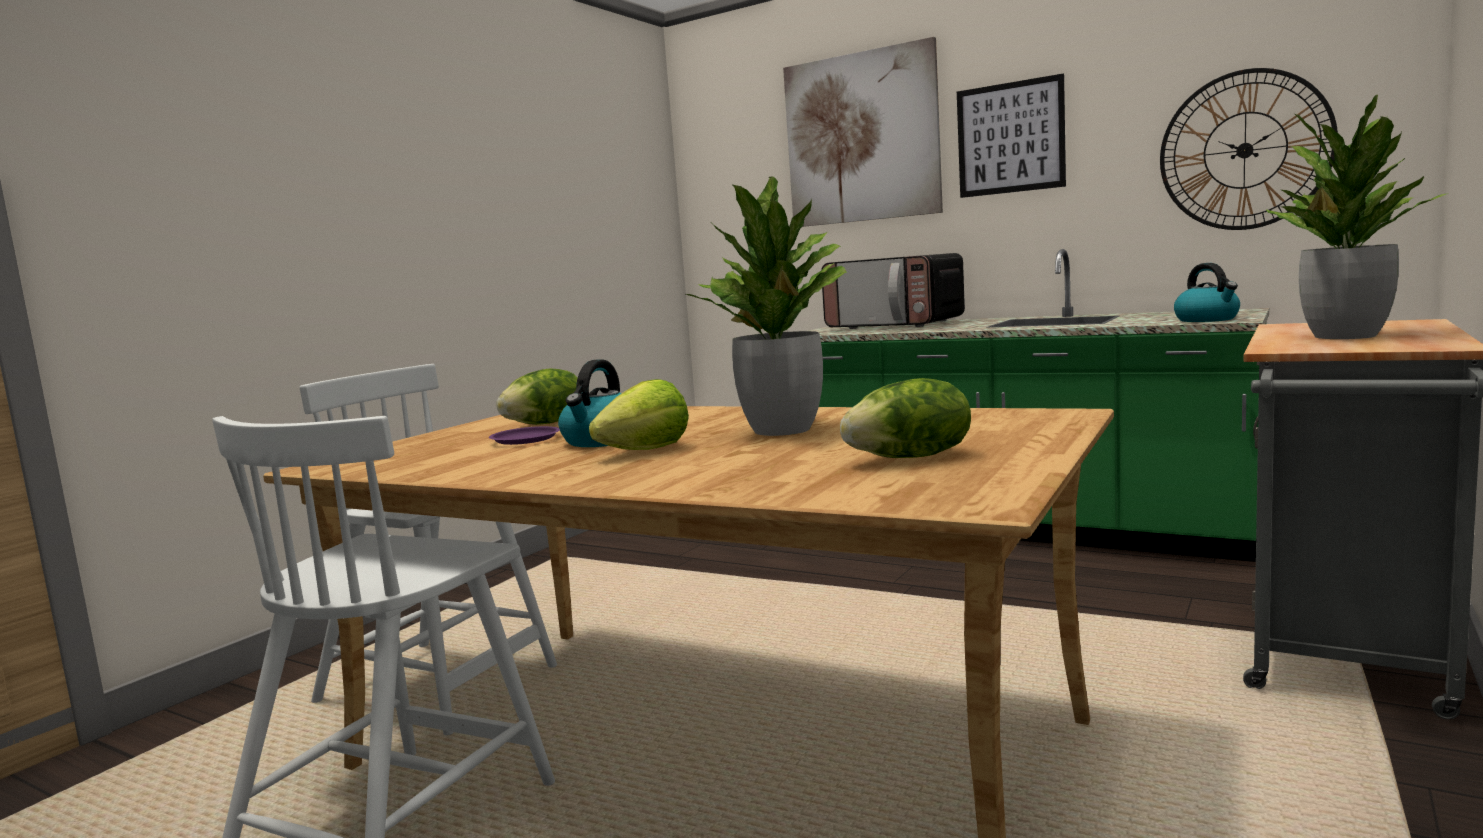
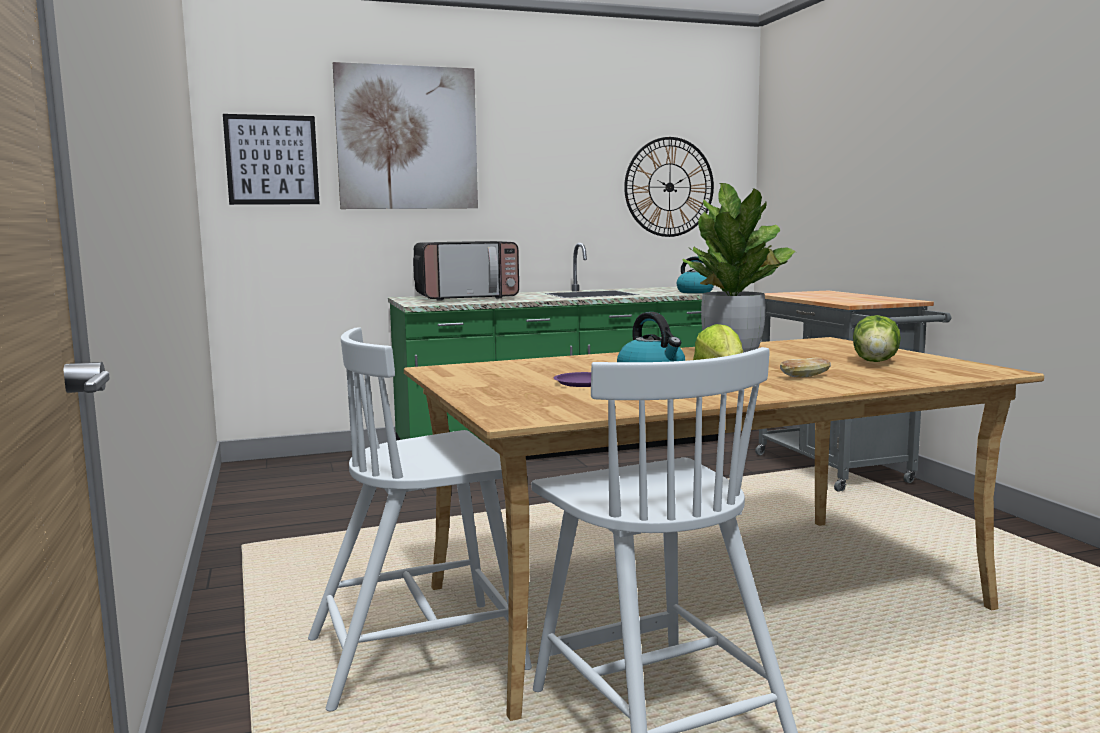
camera: 50 degrees left, 0 degrees up
lettuce [496,368,578,425] -> none
picture [957,74,1066,198] -> picture moved to [223,114,320,205]
potted plant [1266,95,1449,339] -> none
none -> bread [780,357,831,377]

